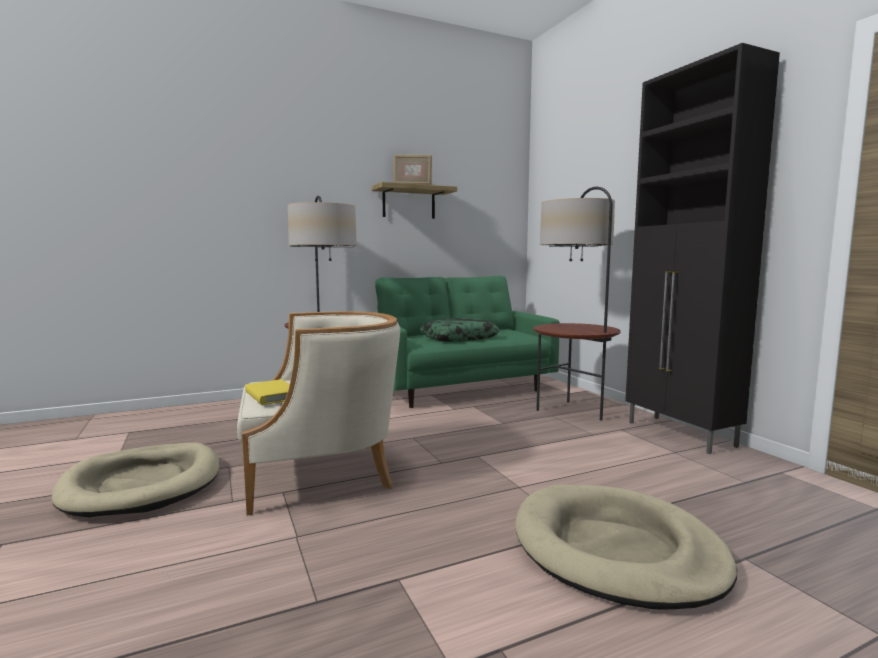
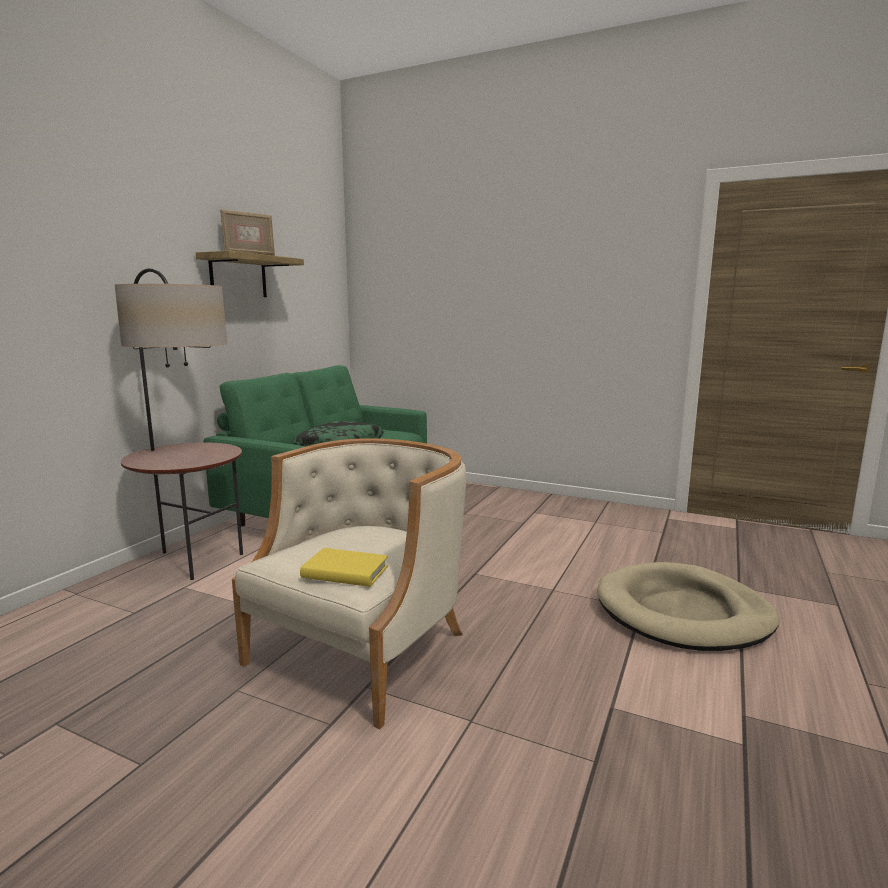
camera: 40 degrees left, 5 degrees up
beige dog bed [51,443,219,518] -> none
floor lamp [533,187,621,421] -> none
black cabinet [625,43,780,454] -> none

